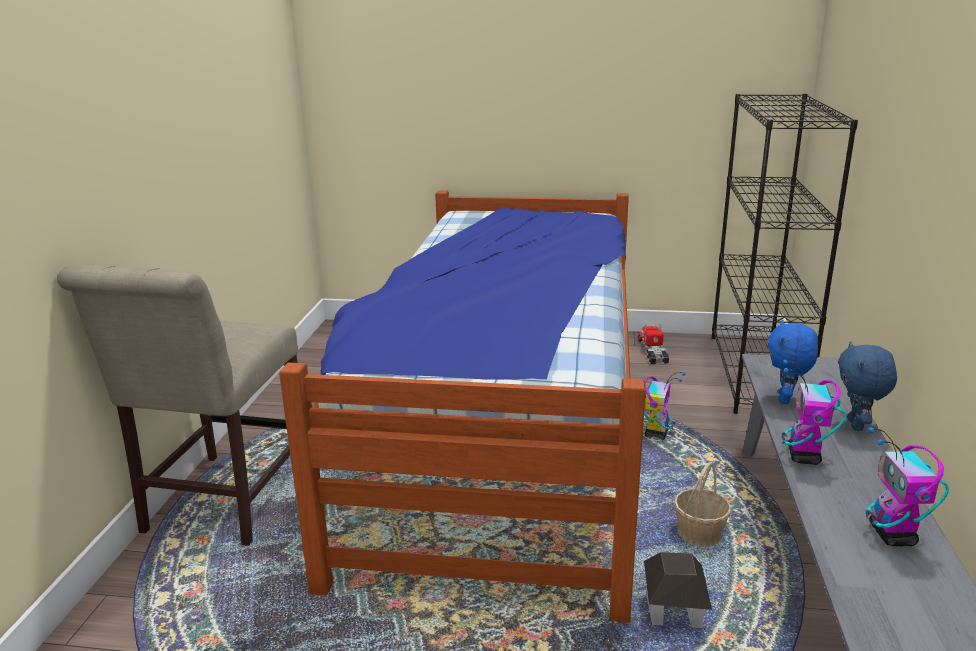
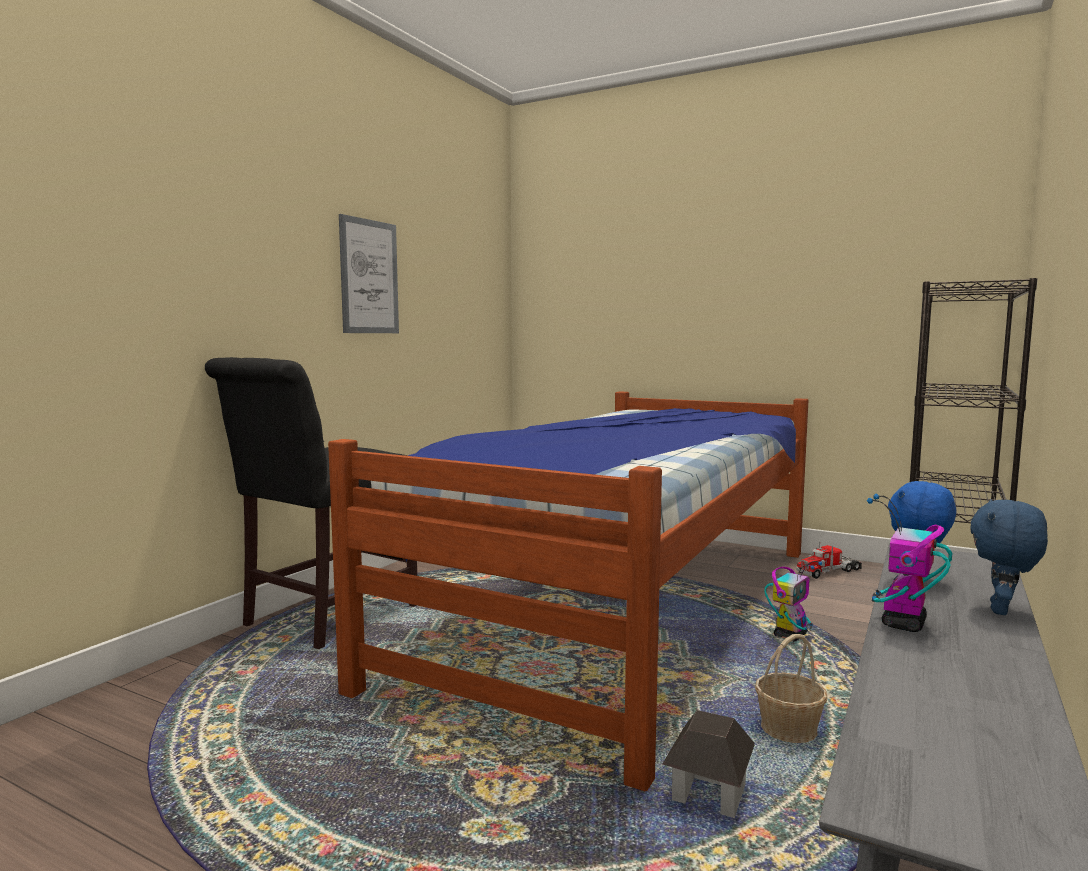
camera: 20 degrees right, 15 degrees down
beige chair [57,265,298,546] -> black chair [205,357,417,649]
toy truck [638,324,669,364] -> toy truck turned 135 degrees counterclockwise [796,541,862,579]
toy robot [865,427,949,546] -> none
none -> picture [339,214,399,333]

